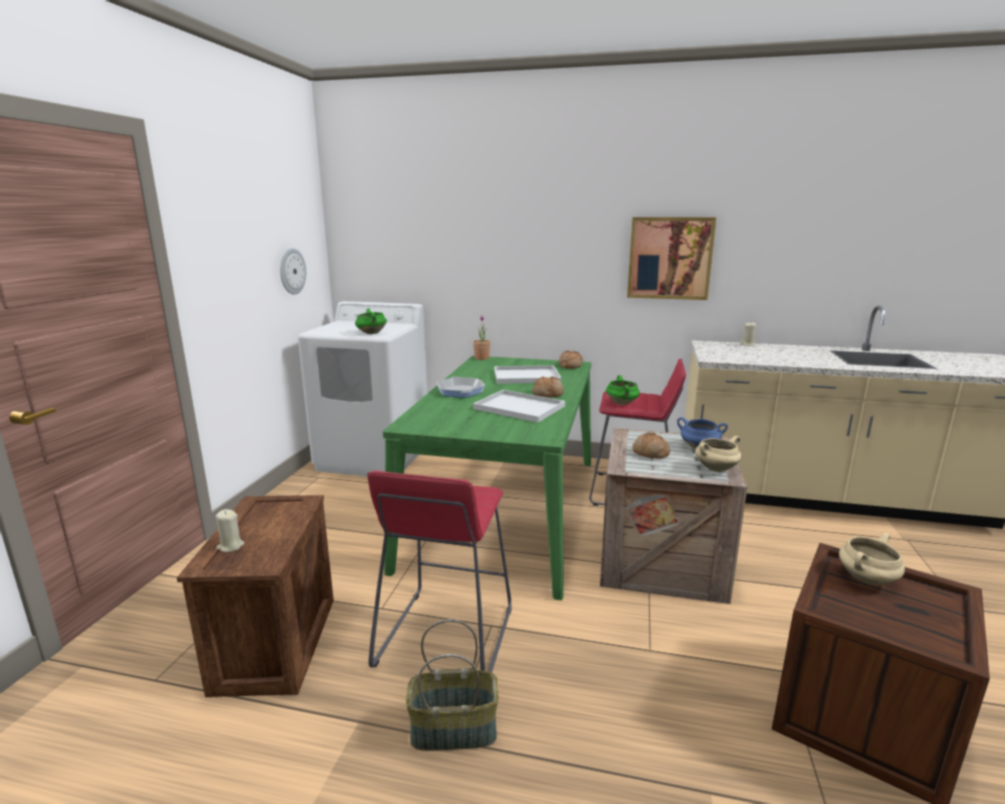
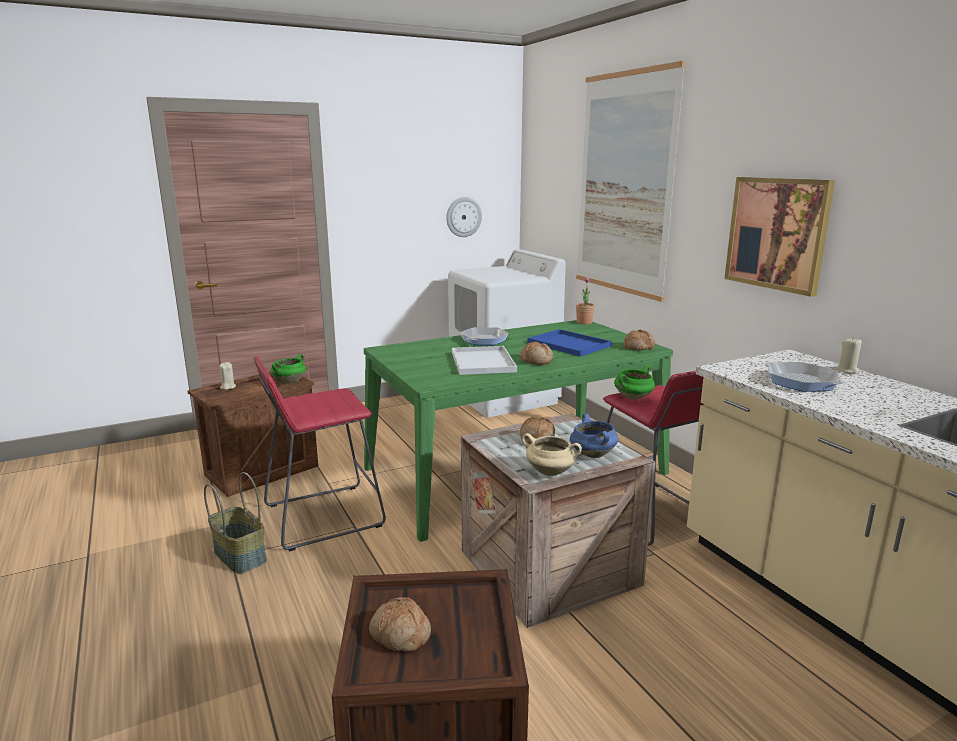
camera: 50 degrees right, 0 degrees up
green cooking pot [355,308,387,334] -> green cooking pot moved to [271,354,306,384]
white tray [494,365,561,384] -> blue tray [528,329,612,357]
beige cooking pot [839,533,905,585] -> none
none -> bread [369,597,431,652]
none -> picture [576,61,686,302]
none -> frying pan [765,362,844,392]

